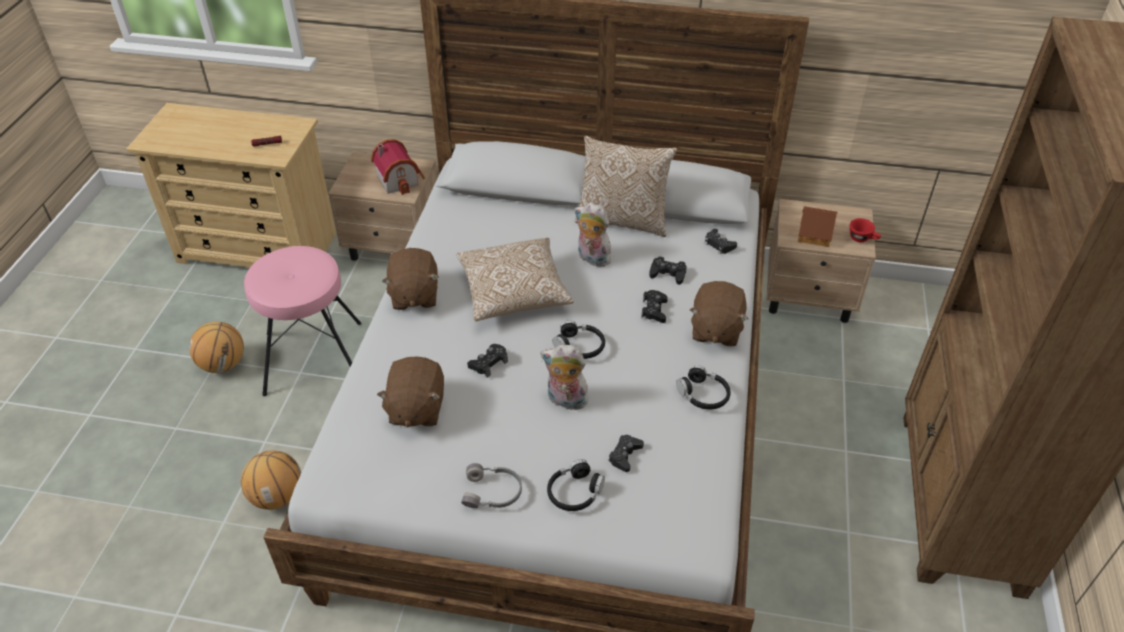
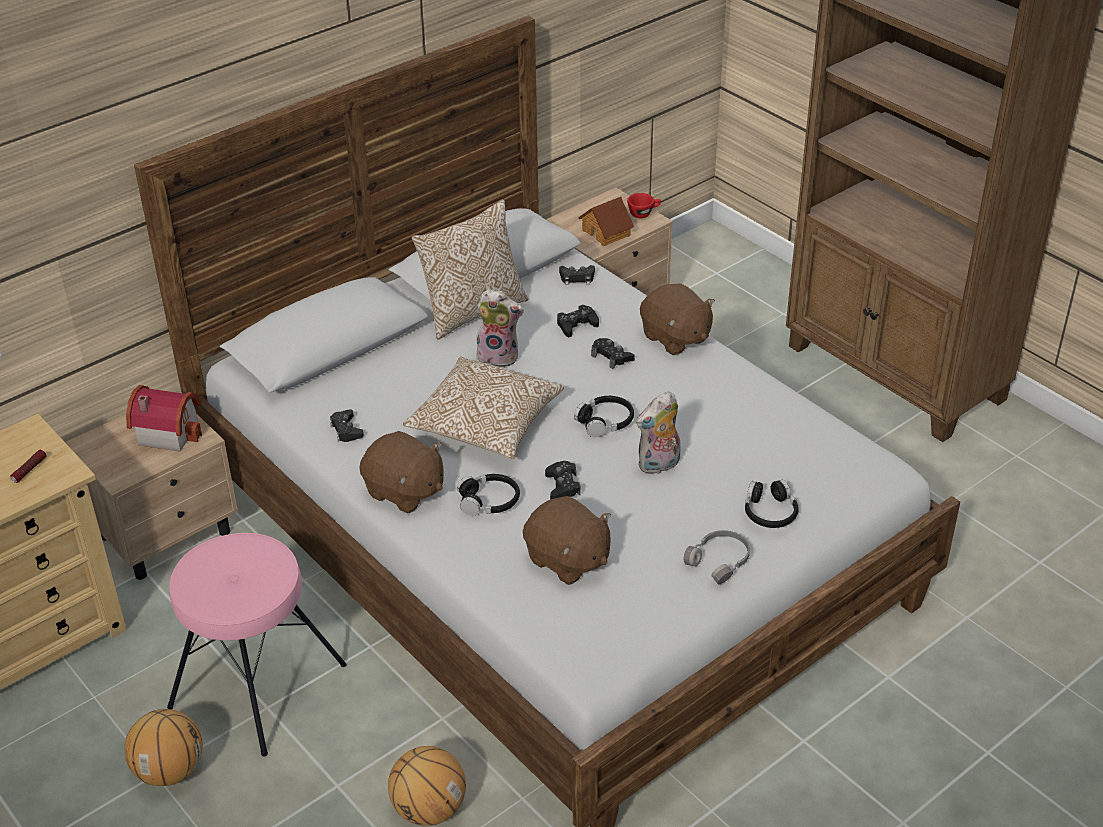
camera: 50 degrees left, 5 degrees down
plush toy [574,203,611,267] -> plush toy turned 150 degrees counterclockwise [476,289,524,368]
black game controller [608,435,644,472] -> black game controller moved to [330,409,364,442]
black headphones [676,365,731,410] -> black headphones moved to [457,474,520,516]

